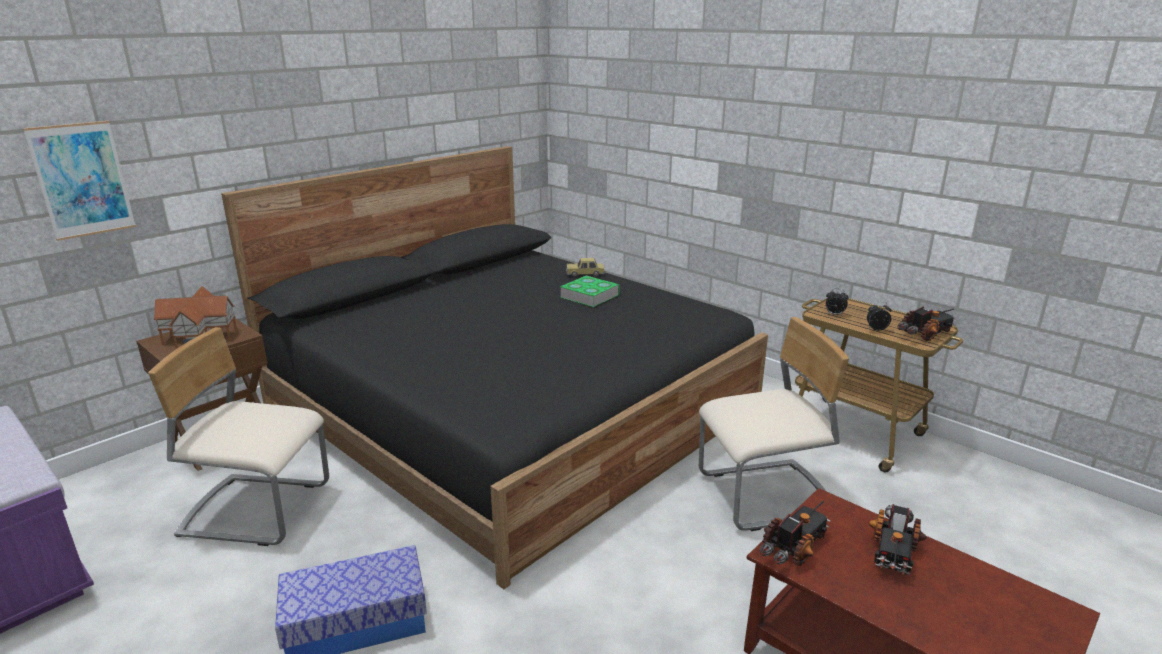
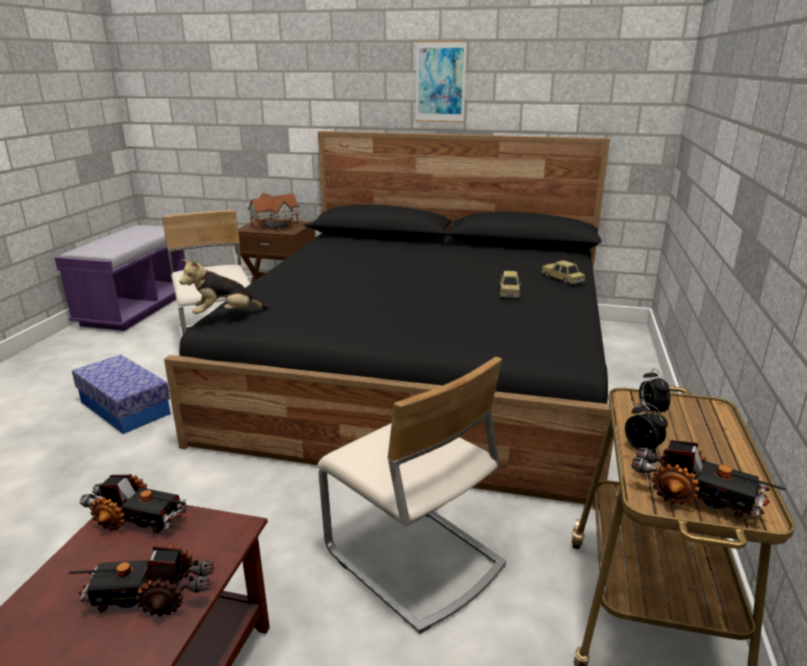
camera: 60 degrees right, 0 degrees up
picture [23,121,136,241] -> picture moved to [416,40,467,122]
book [560,276,620,307] -> toy car [499,271,521,298]
none -> plush toy [179,259,269,314]

